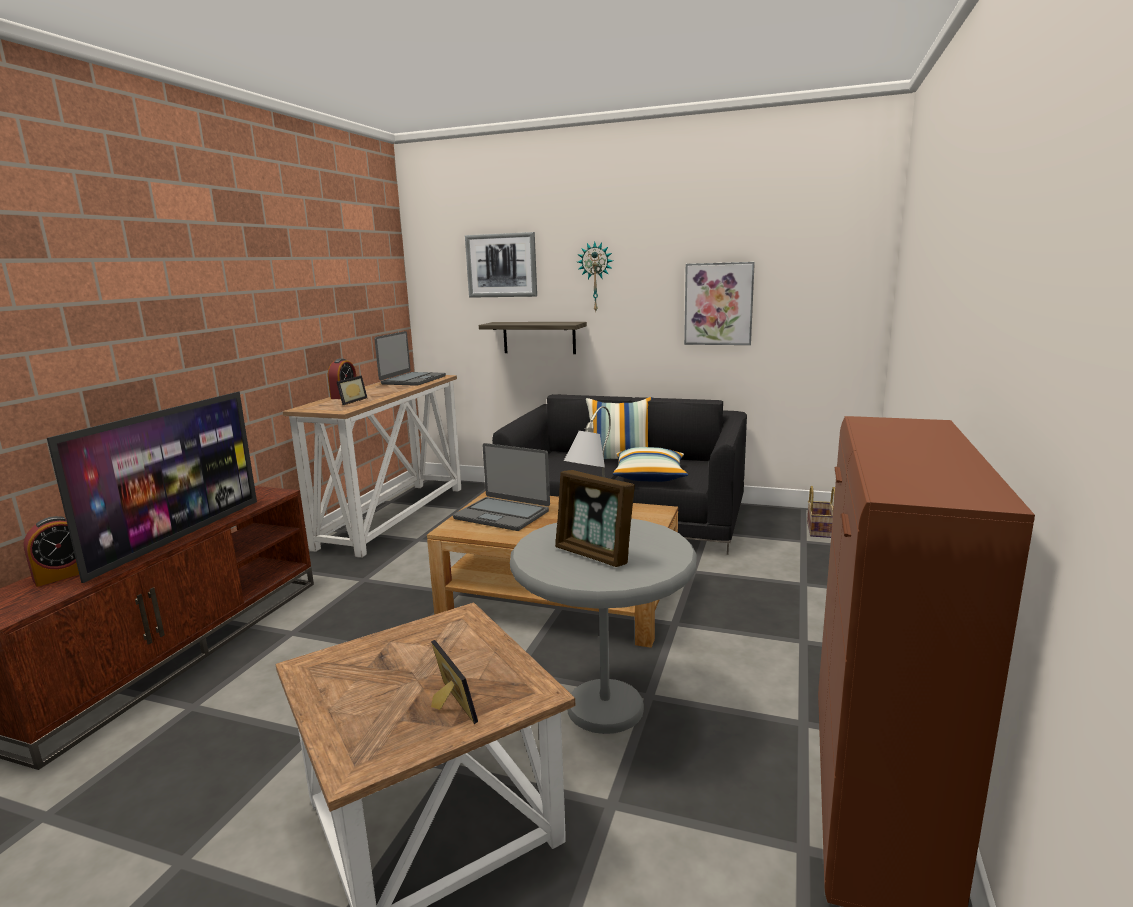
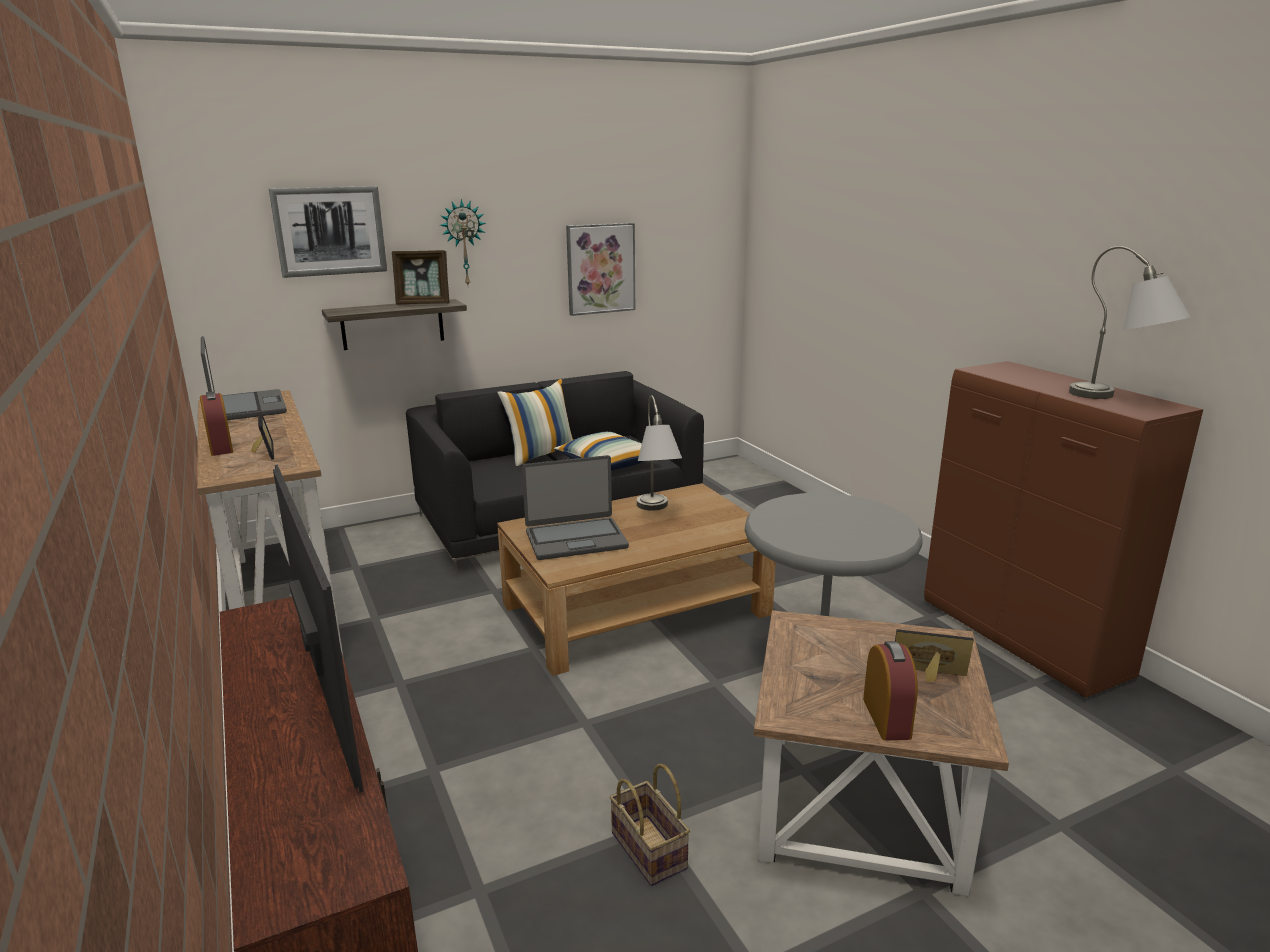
camera: 45 degrees left, 5 degrees up
alarm clock [24,516,79,586] -> alarm clock moved to [863,641,918,741]
picture frame [555,470,635,567] -> picture frame moved to [392,250,450,304]
basket [807,486,835,538] -> basket moved to [610,764,690,886]
none -> grey table lamp [1069,246,1190,399]

